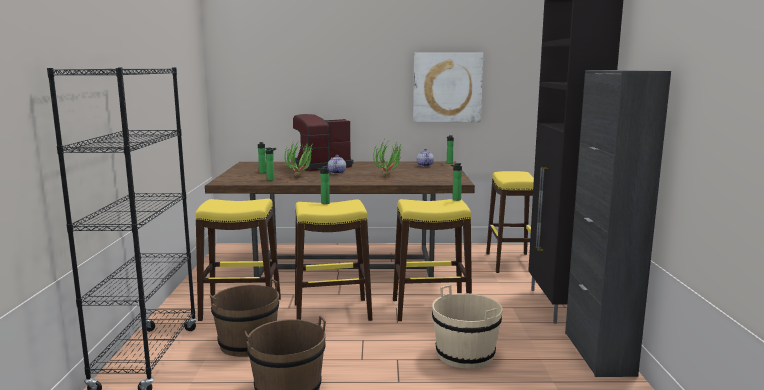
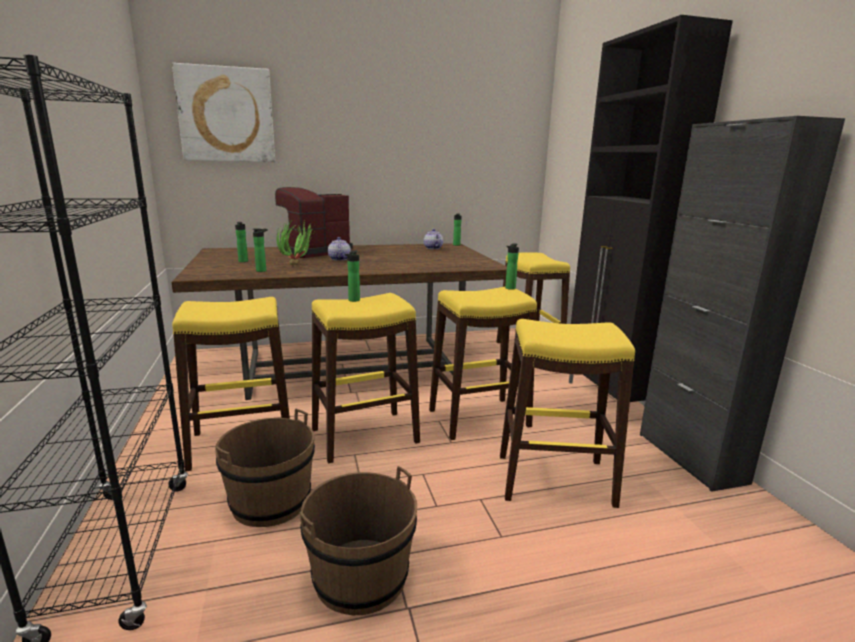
camera: 15 degrees left, 5 degrees up
potted plant [373,140,401,176] -> none
picture [413,53,483,122] -> picture moved to [172,63,275,162]
beige bucket [432,285,503,369] -> yellow stool [500,319,635,508]

